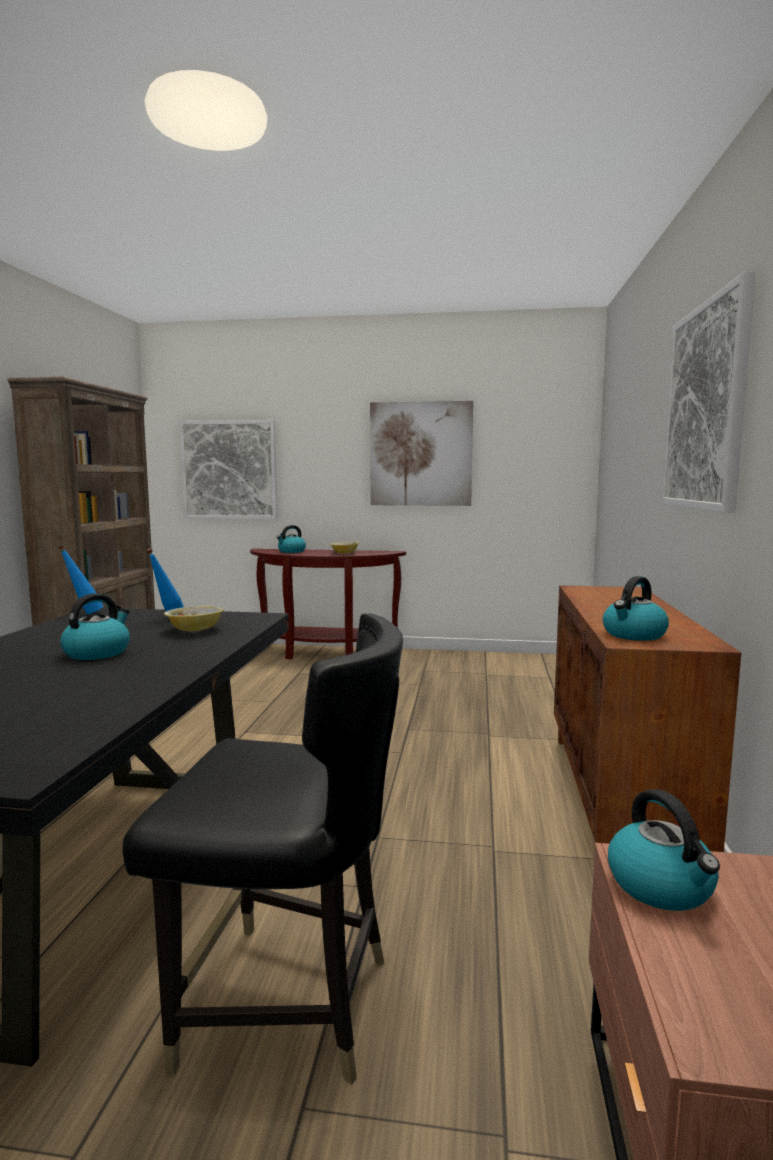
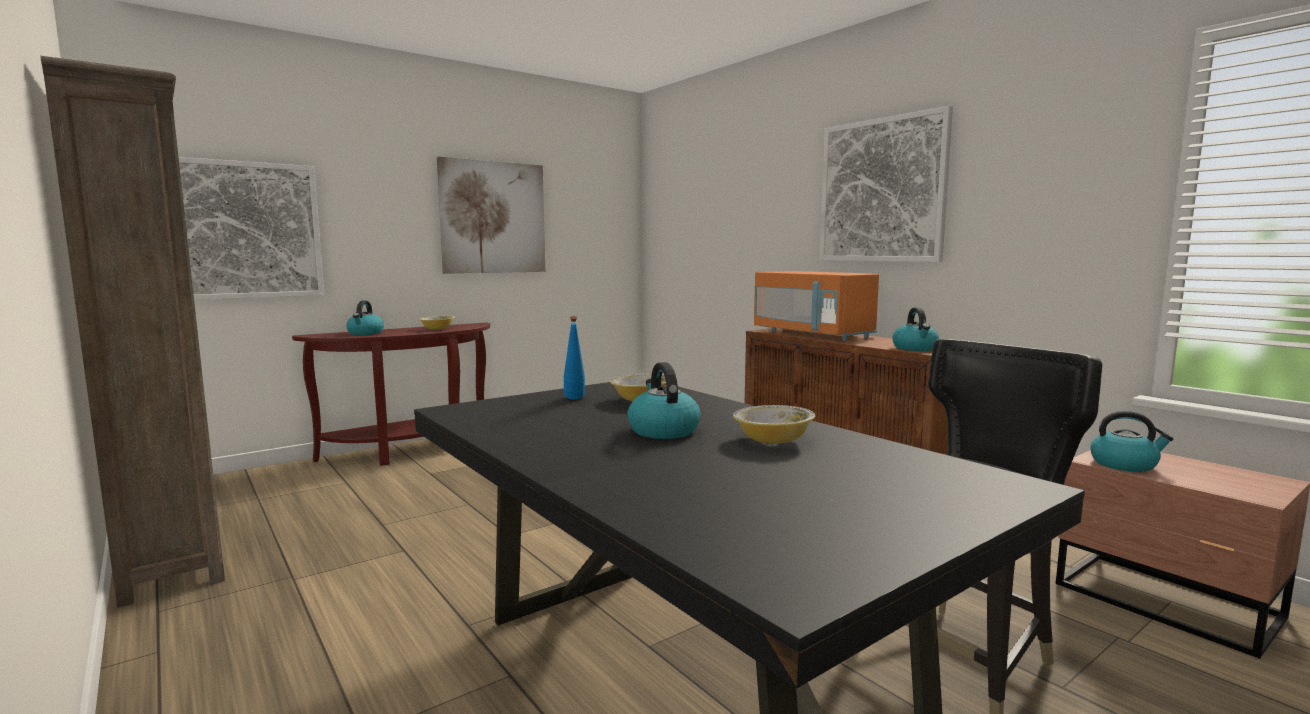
camera: 45 degrees left, 0 degrees up
blue bottle [58,545,104,614] -> none
none -> bowl [733,405,815,444]
none -> orange microwave [754,271,879,341]

